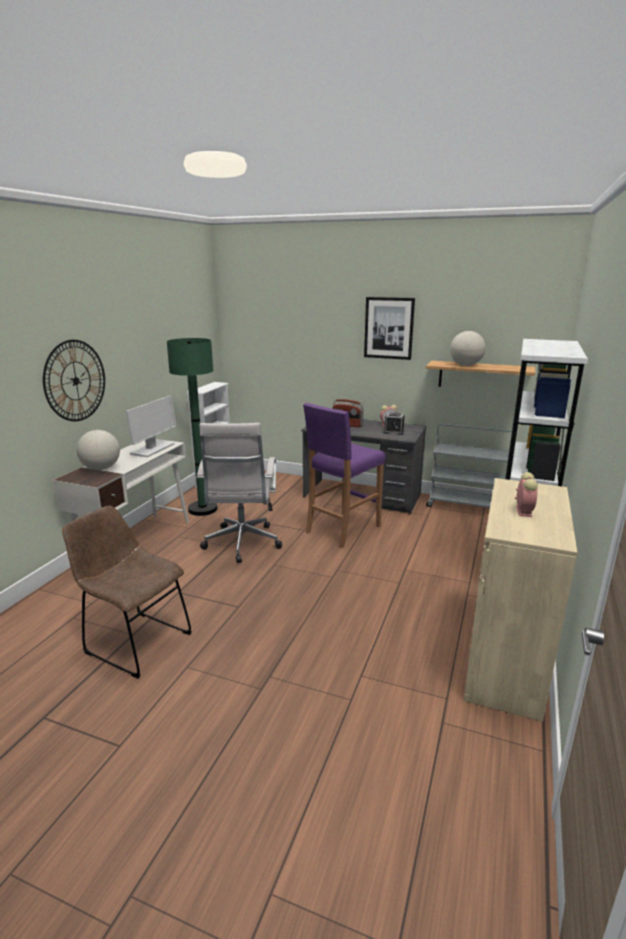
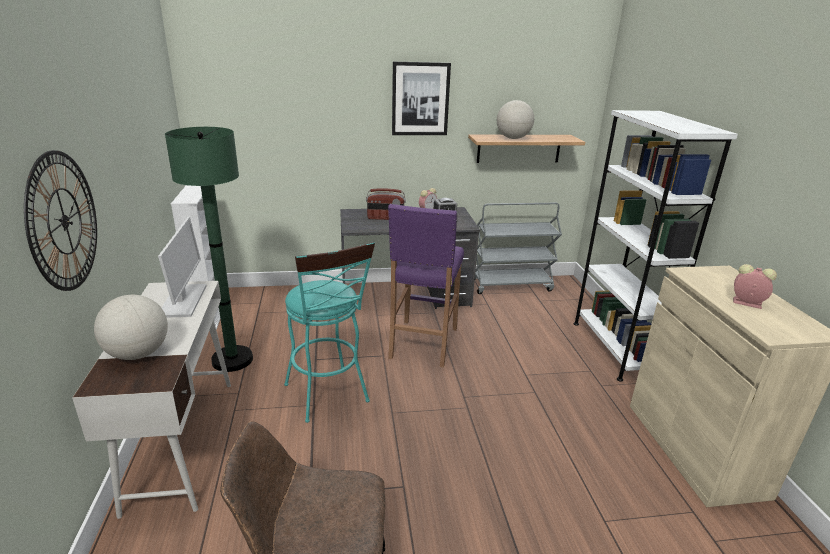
camera: 30 degrees left, 5 degrees up
white office chair [196,423,282,563] -> turquoise stool [284,242,375,423]
alarm clock [515,472,538,517] -> alarm clock turned 45 degrees counterclockwise [733,264,777,309]

